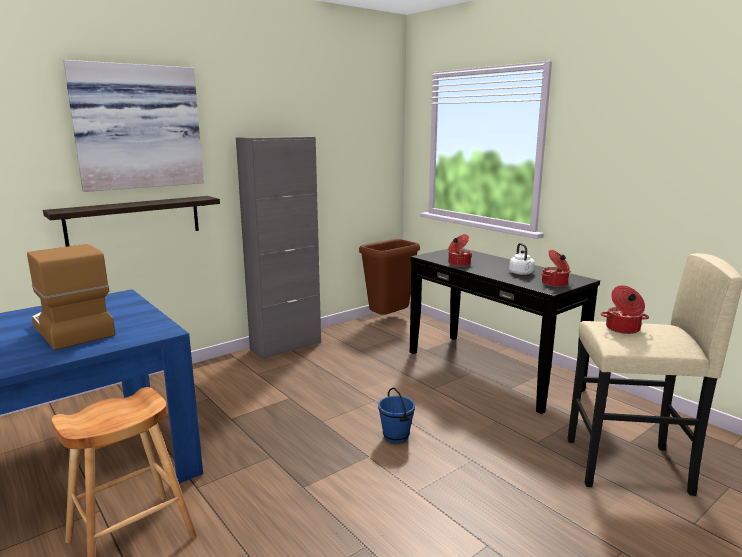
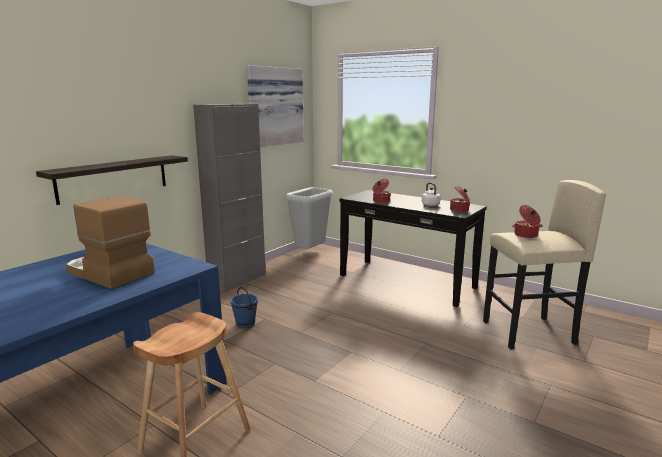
camera: 15 degrees left, 0 degrees up
picture [63,60,204,192] -> picture moved to [247,65,304,147]
brown trash can [359,239,420,315] -> grey trash can [286,187,333,249]
blue bucket [378,388,415,444] -> blue bucket moved to [230,287,258,328]

